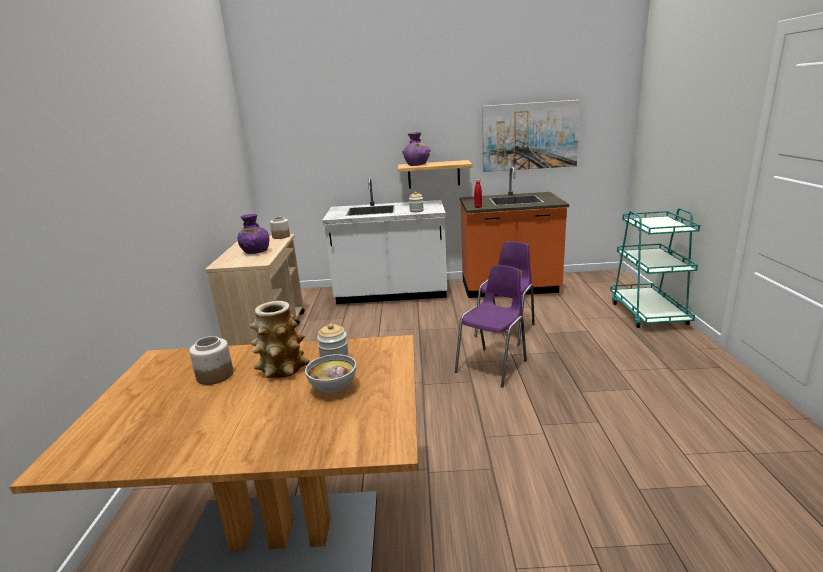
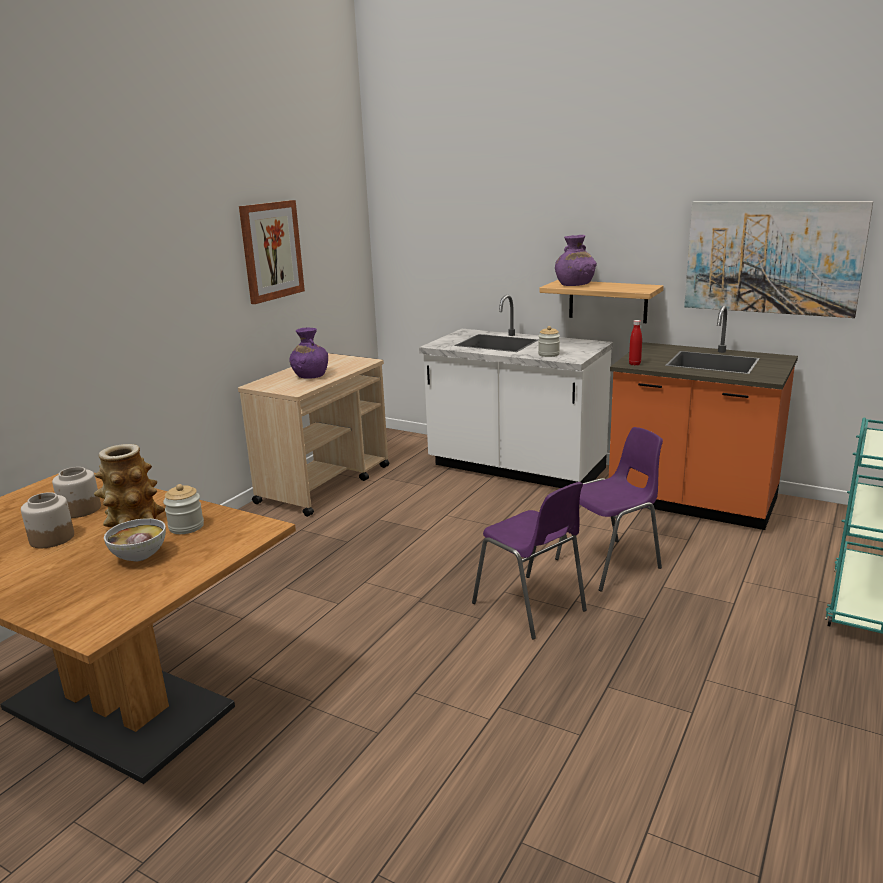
camera: 30 degrees right, 0 degrees up
jar [270,217,290,239] -> jar moved to [21,492,74,548]
purple chair [455,265,527,388] -> purple chair turned 75 degrees clockwise [472,482,587,640]
none -> picture [239,200,305,304]

